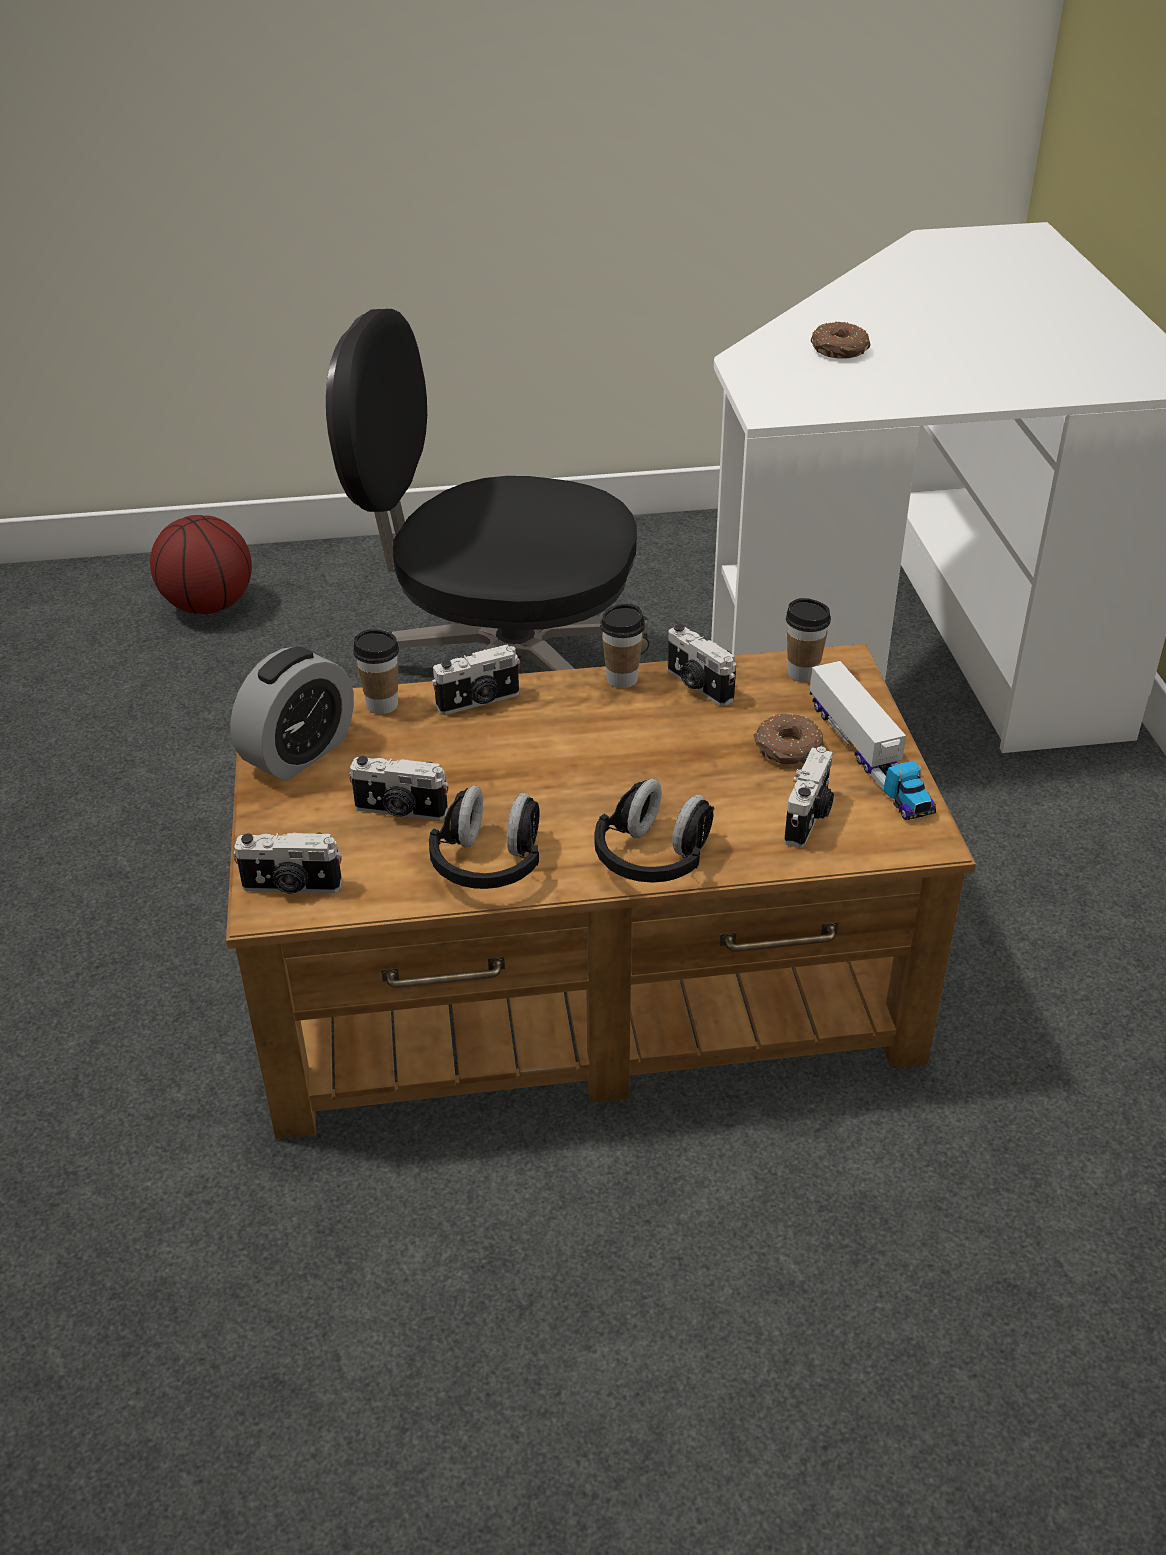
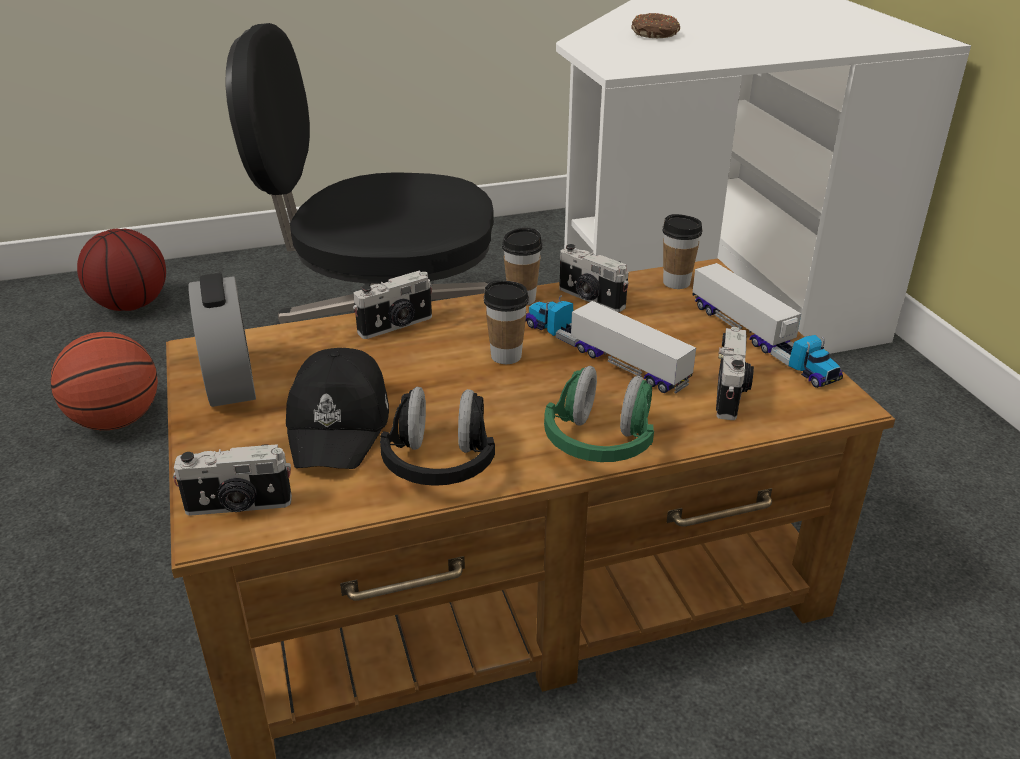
camera: 10 degrees left, 5 degrees down
alarm clock [230,646,354,781] -> alarm clock turned 45 degrees counterclockwise [189,273,256,407]
camera [349,756,448,821] -> black cap [286,348,389,469]
cup [353,629,399,714] -> cup moved to [484,281,529,364]
black headphones [594,778,715,883] -> green headphones [544,366,654,462]
donut [753,713,824,765] -> none
none -> basketball [51,332,158,430]
none -> toy truck [525,295,696,394]

